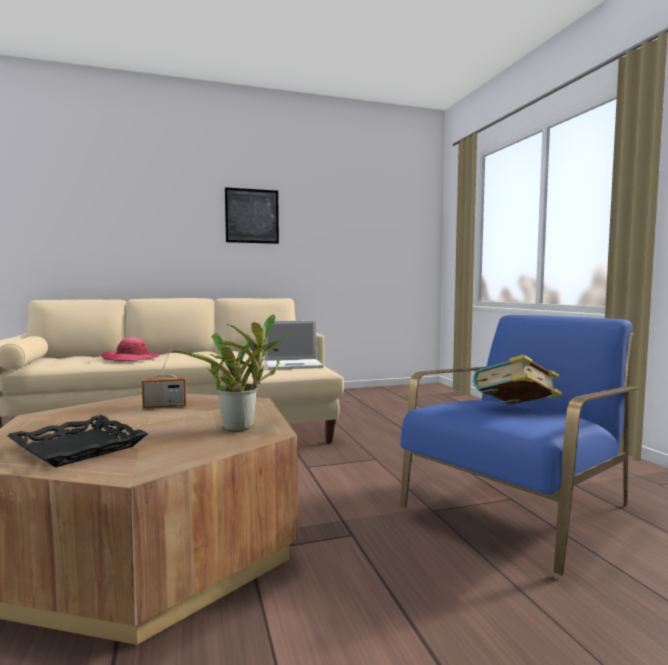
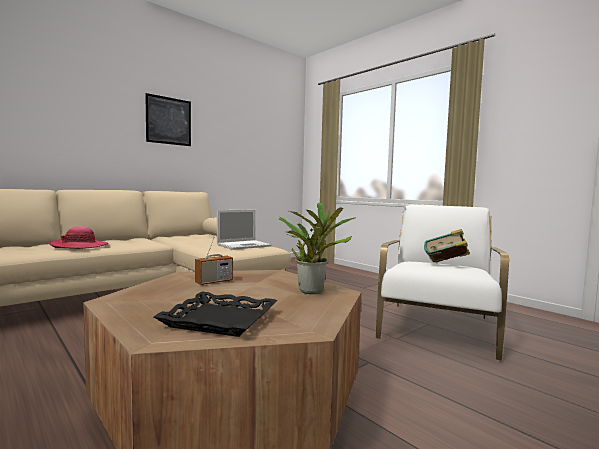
camera: 25 degrees left, 0 degrees up
blue armchair [400,315,639,575] -> white armchair [376,205,509,360]

